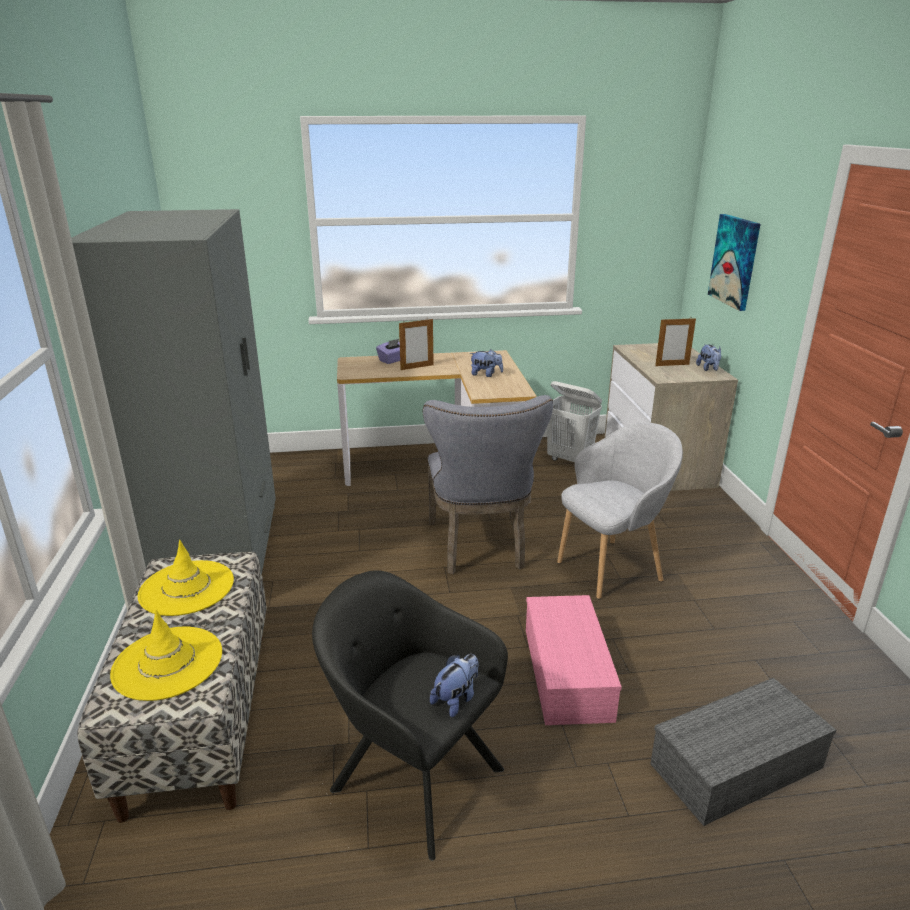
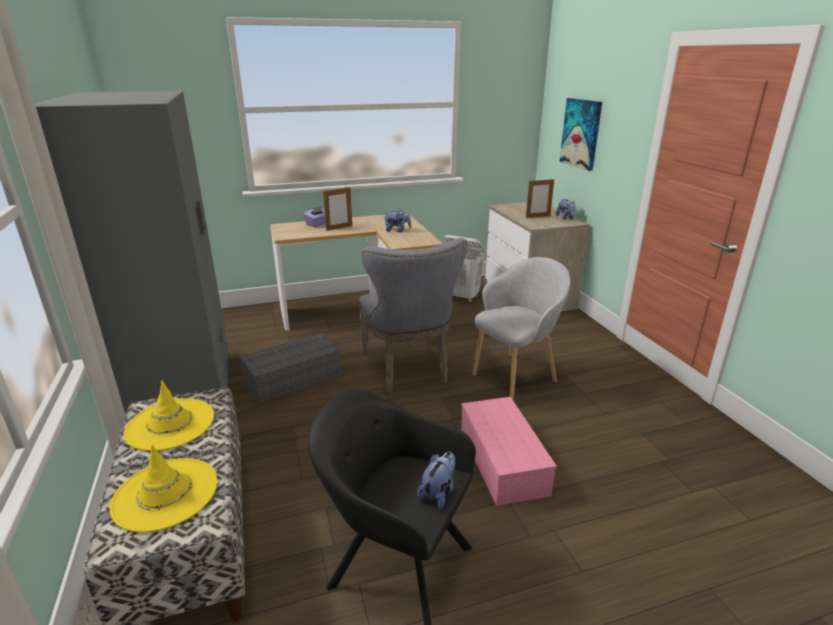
camera: 10 degrees left, 0 degrees up
grey storage box [650,678,836,826] -> grey storage box moved to [239,333,342,403]

